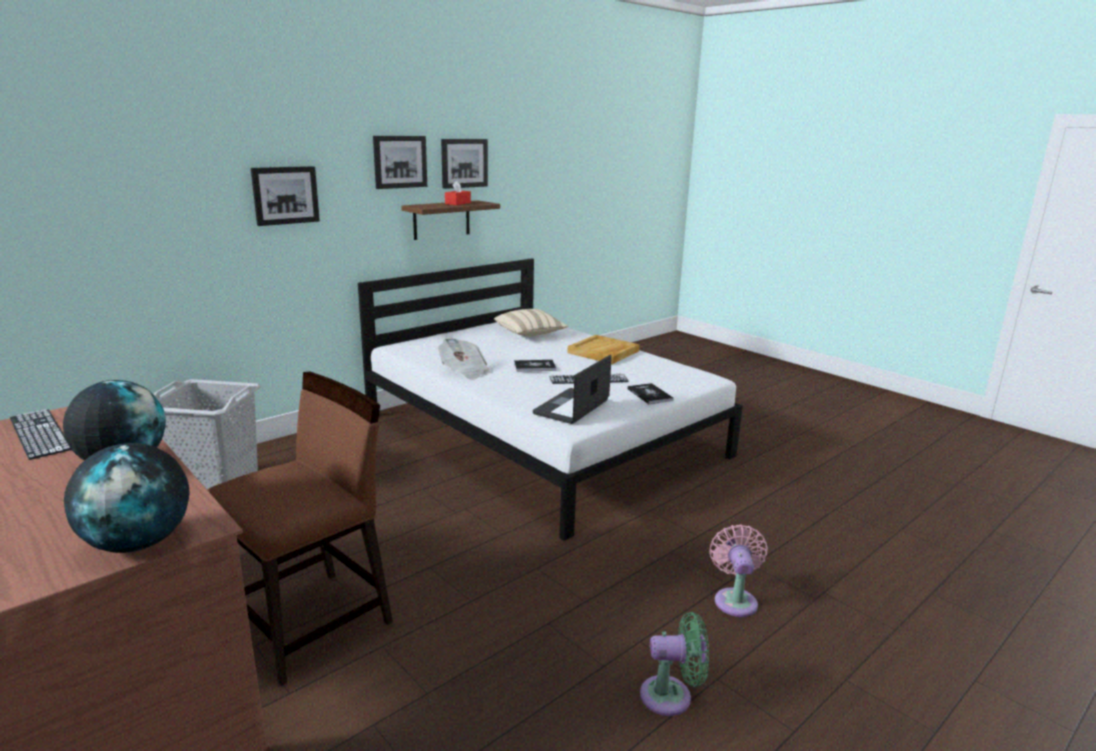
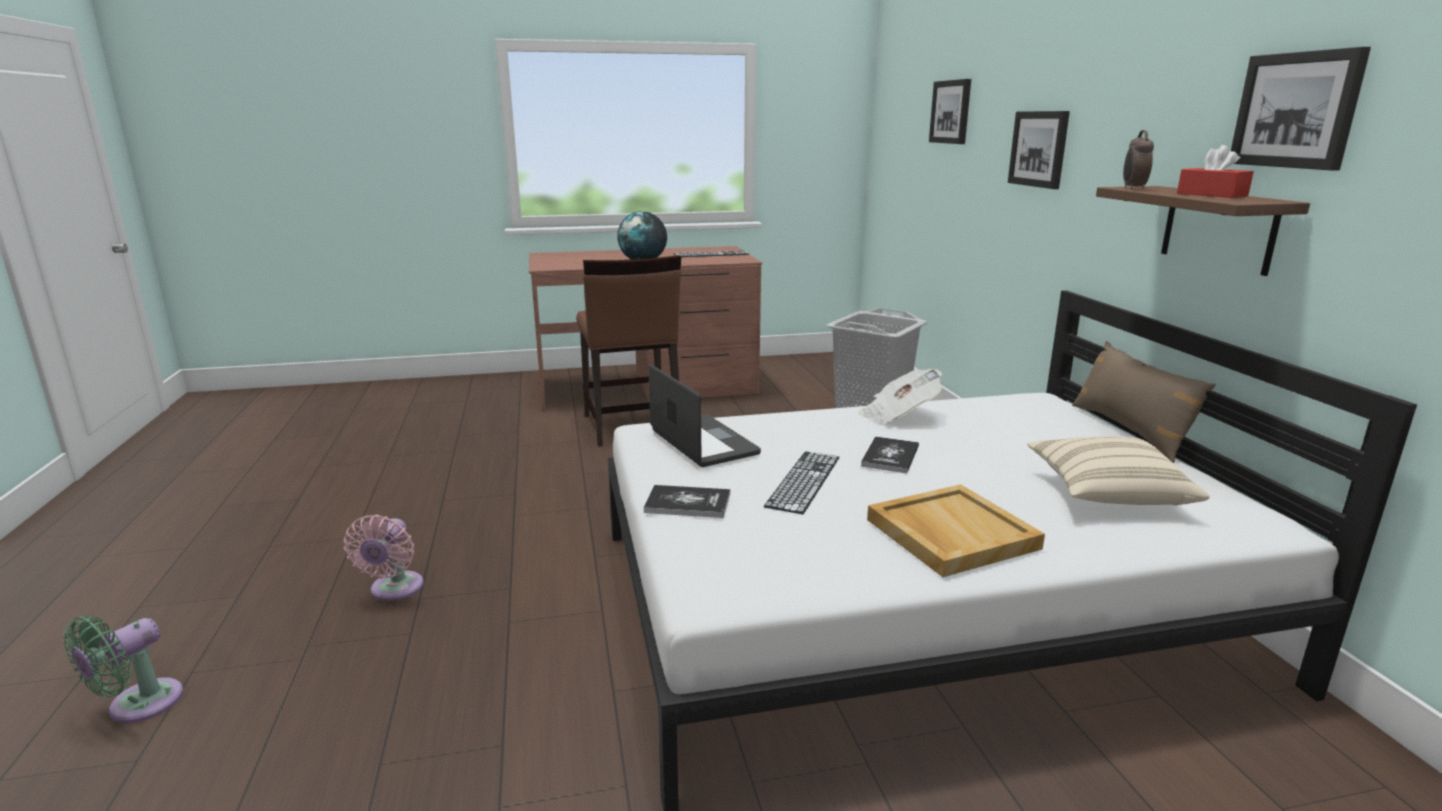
camera: 120 degrees right, 0 degrees up
globe [64,443,190,553] -> none
picture [373,136,427,189] -> picture moved to [929,79,971,144]
green fan [640,612,709,716] -> green fan moved to [63,615,183,723]
pink fan [709,524,768,617] -> pink fan turned 60 degrees clockwise [344,515,424,601]
none -> brown pillow [1072,341,1216,462]
none -> alarm clock [1123,130,1154,190]

